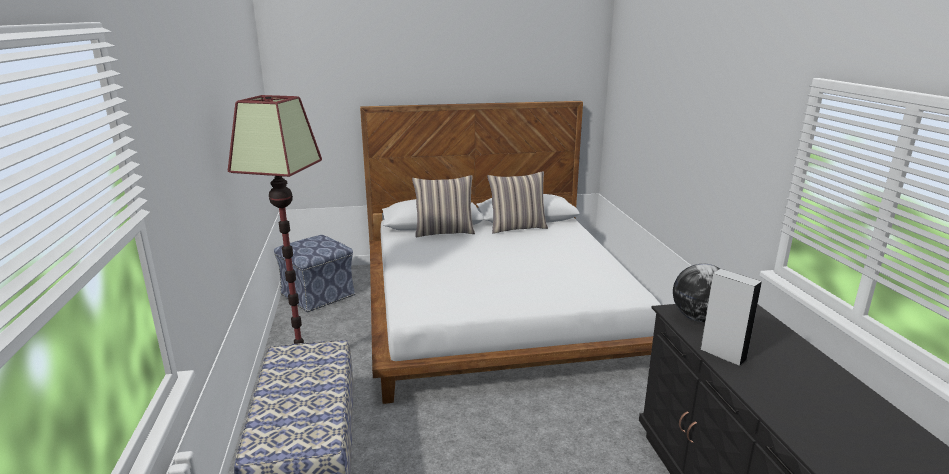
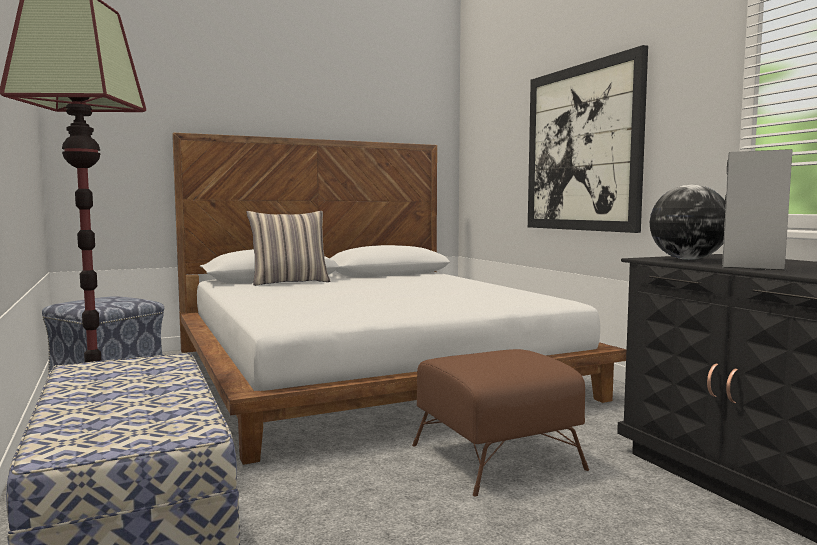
camera: 15 degrees left, 15 degrees down
pillow [487,171,548,234] -> none
none -> brown ottoman [412,349,589,497]
none -> picture [528,45,648,233]

